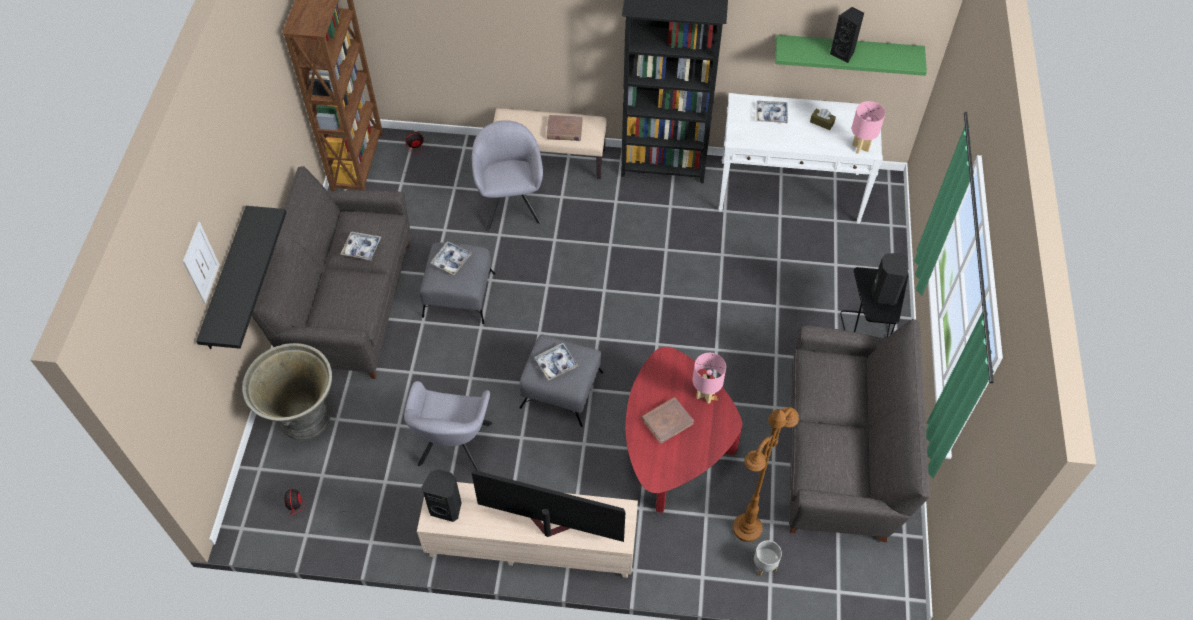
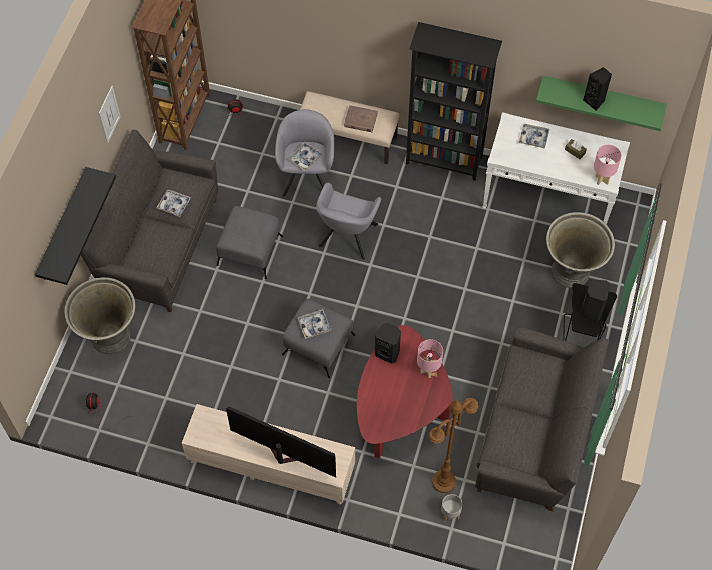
camera: 10 degrees right, 5 degrees up
picture [183,222,220,304] -> picture moved to [99,86,121,143]
grey armchair [404,381,492,472] -> grey armchair moved to [316,183,381,260]
black speaker [422,469,462,522] -> black speaker moved to [375,323,401,364]
tray [430,241,472,275] -> tray moved to [288,142,322,171]
brown book [641,398,694,444] -> none
none -> grey planter [546,212,615,288]

